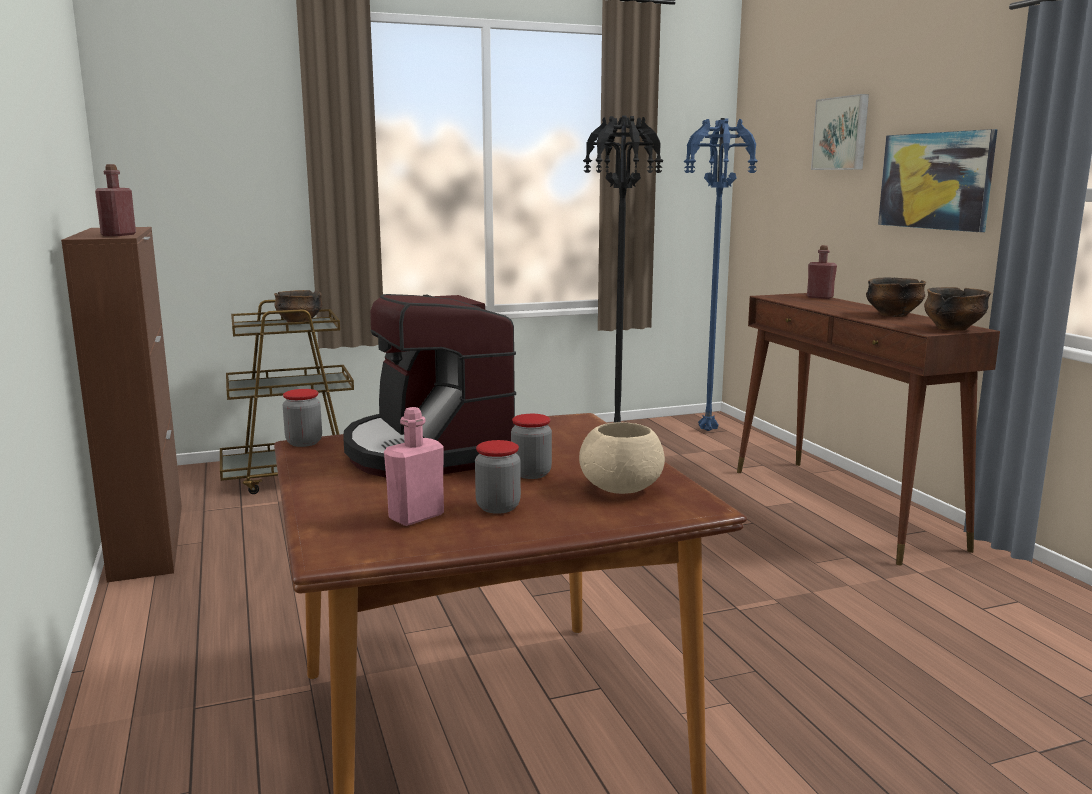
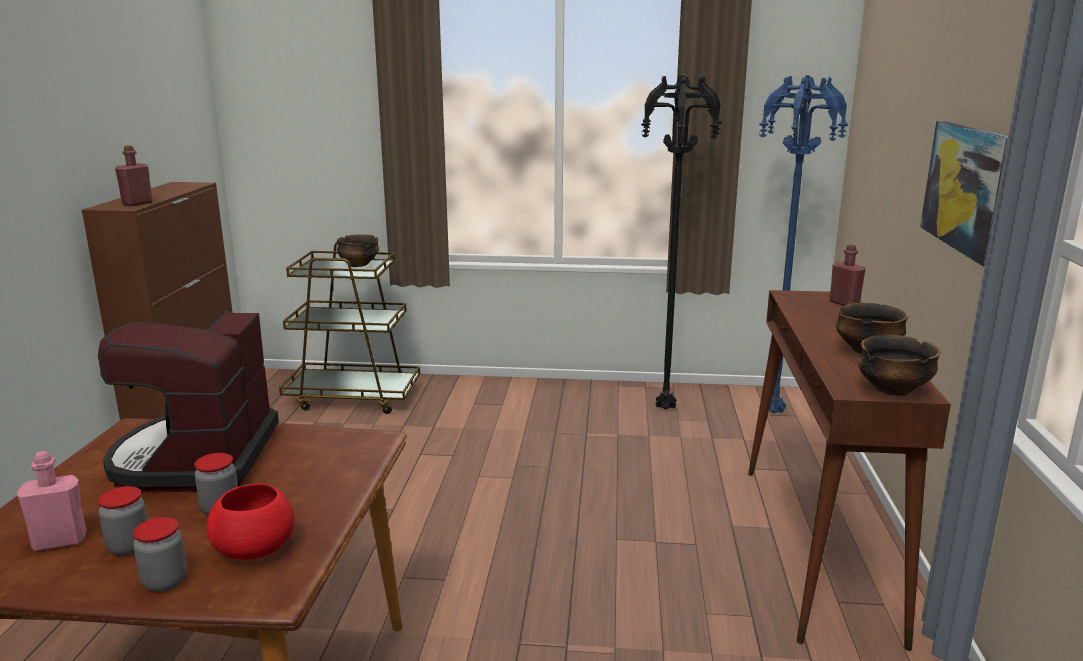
camera: 25 degrees right, 5 degrees up
jar [283,389,322,447] -> jar moved to [133,517,187,592]
beige bowl [579,422,665,494] -> red bowl [206,483,295,560]
picture [811,94,869,170] -> none

